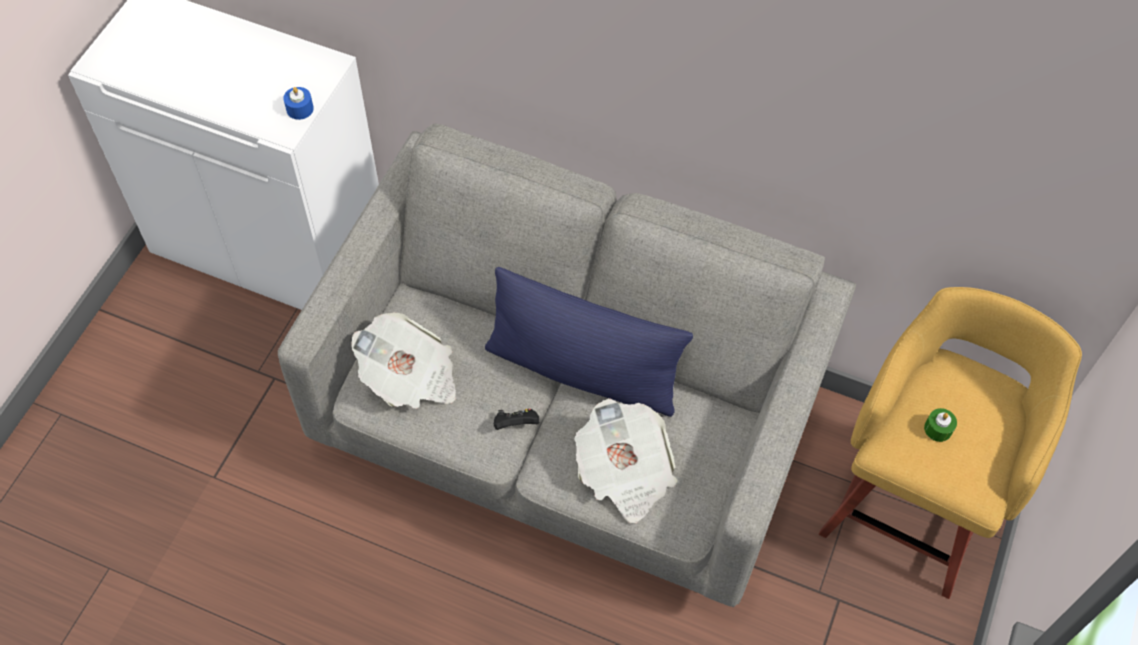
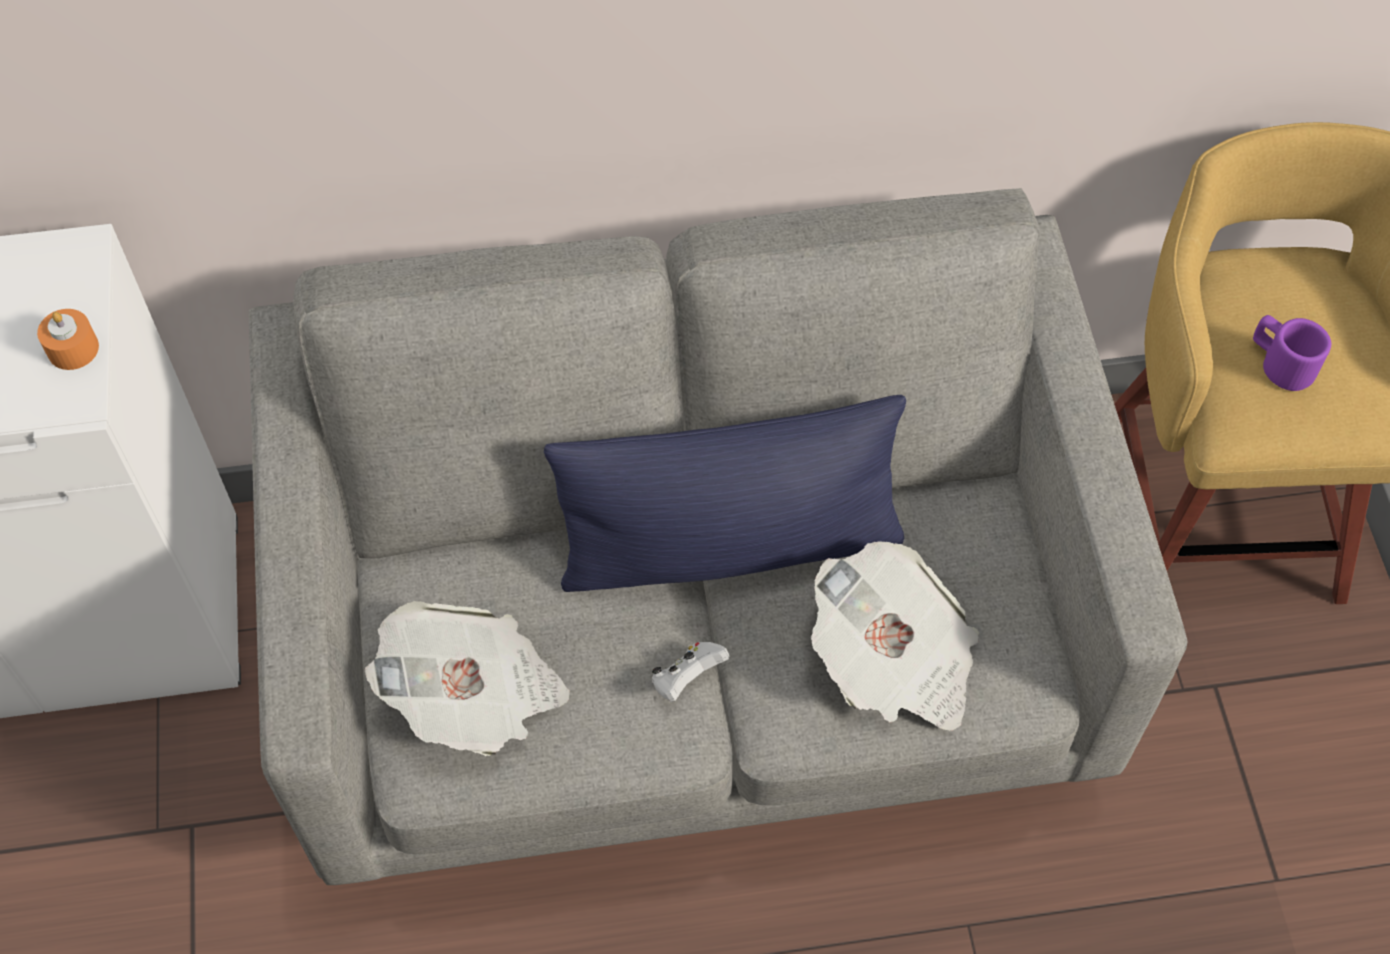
camera: 30 degrees left, 0 degrees up
blue candle [283,87,314,120] -> orange candle [37,309,99,370]
black game controller [494,409,540,430] -> white game controller [652,642,729,702]
green candle [924,408,957,442] -> purple mug [1253,315,1331,391]

